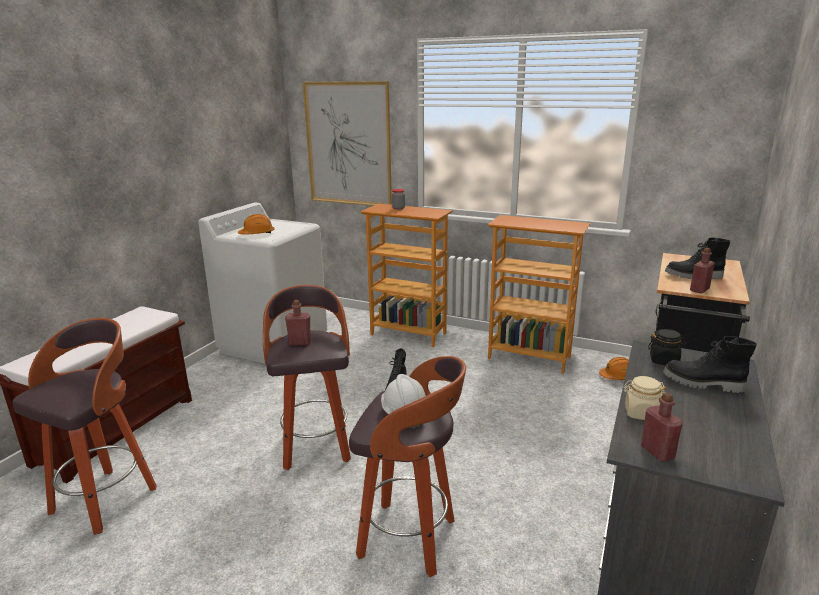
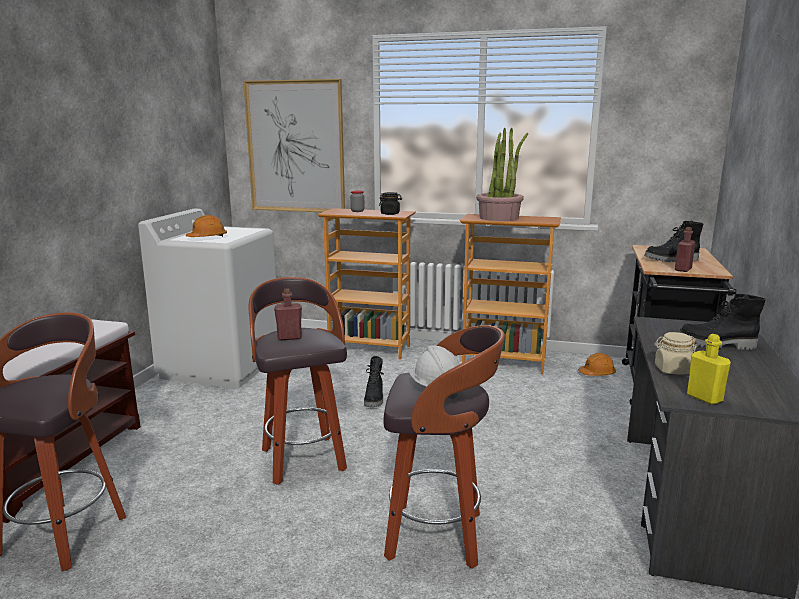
camera: 10 degrees left, 5 degrees down
red bottle [641,393,683,462] -> yellow bottle [687,334,731,405]
black jar [648,329,687,365] -> black jar moved to [379,192,402,215]
none -> potted plant [476,128,528,221]

